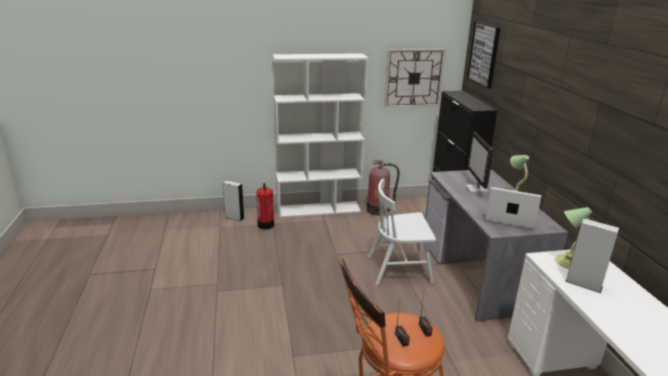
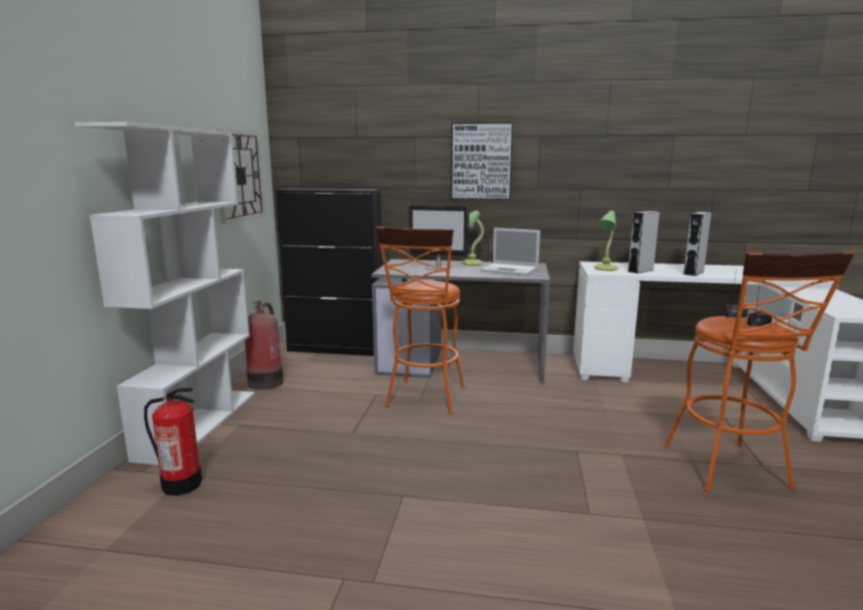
camera: 70 degrees left, 10 degrees down
grey speaker [223,180,244,221] -> grey speaker moved to [683,212,712,276]
white chair [368,178,436,285] -> orange stool [376,227,465,414]
picture [467,22,500,89] -> picture moved to [451,122,513,200]
laptop [485,187,541,230] -> laptop turned 105 degrees counterclockwise [480,228,540,276]

